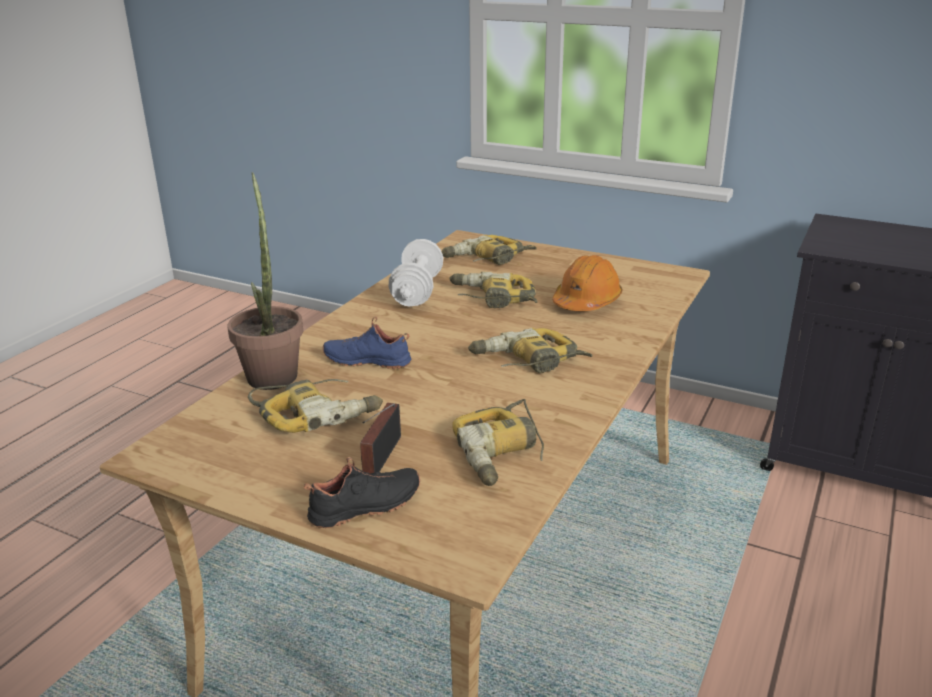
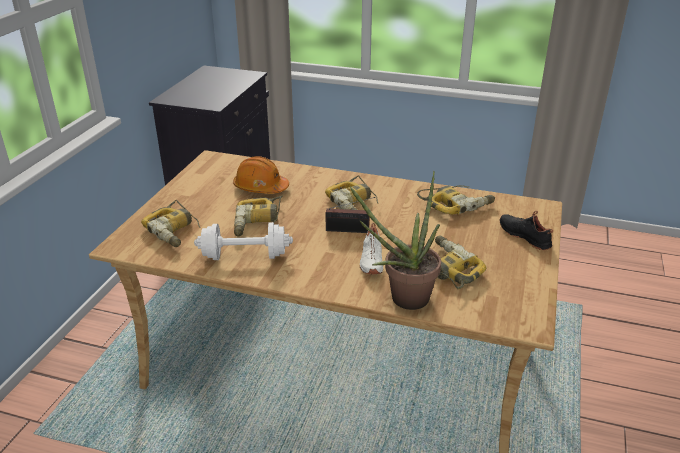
camera: 100 degrees left, 5 degrees up
blue shoe [323,317,411,369] -> white shoe [360,223,383,274]
radio [360,403,401,474] -> radio moved to [326,197,375,233]

